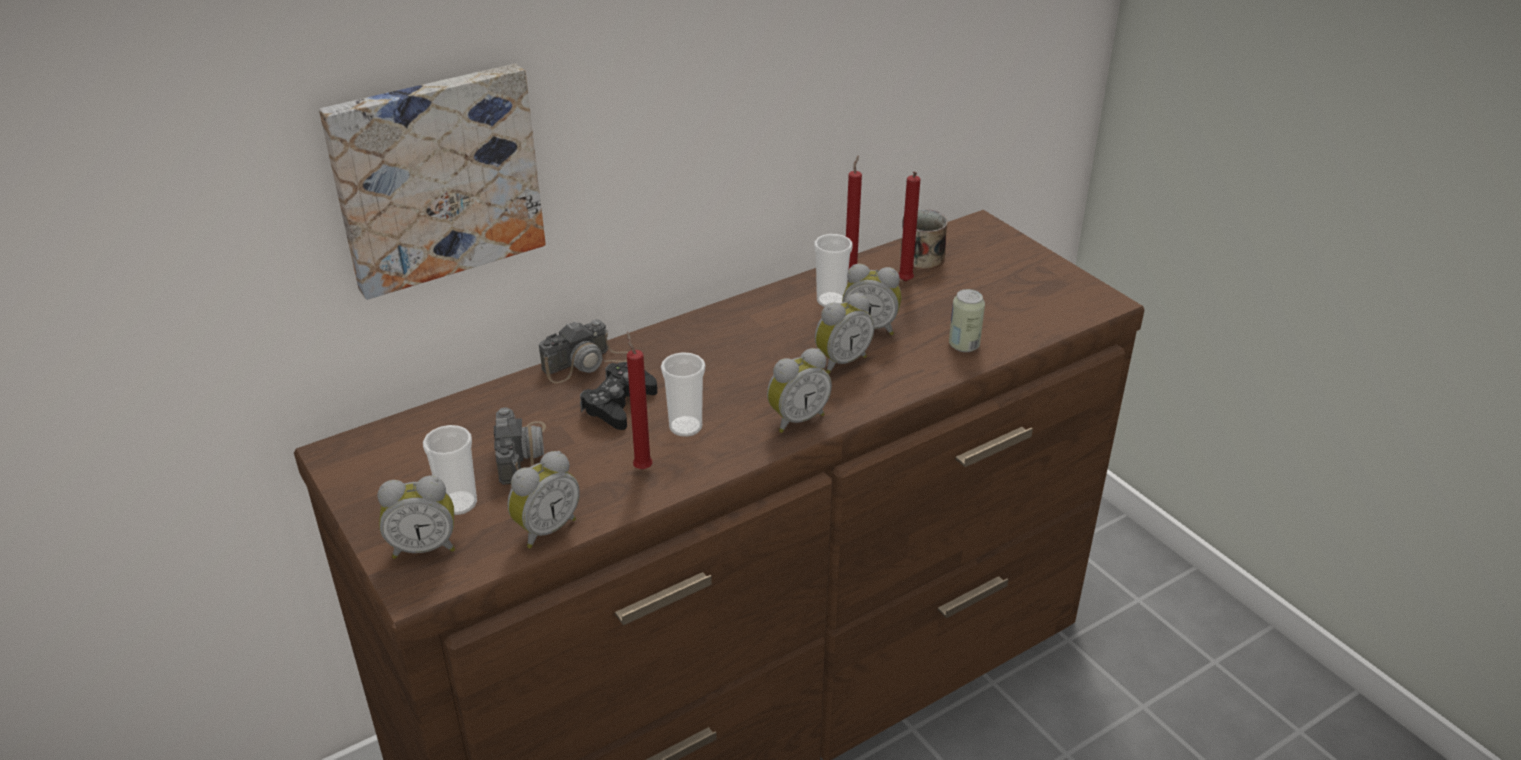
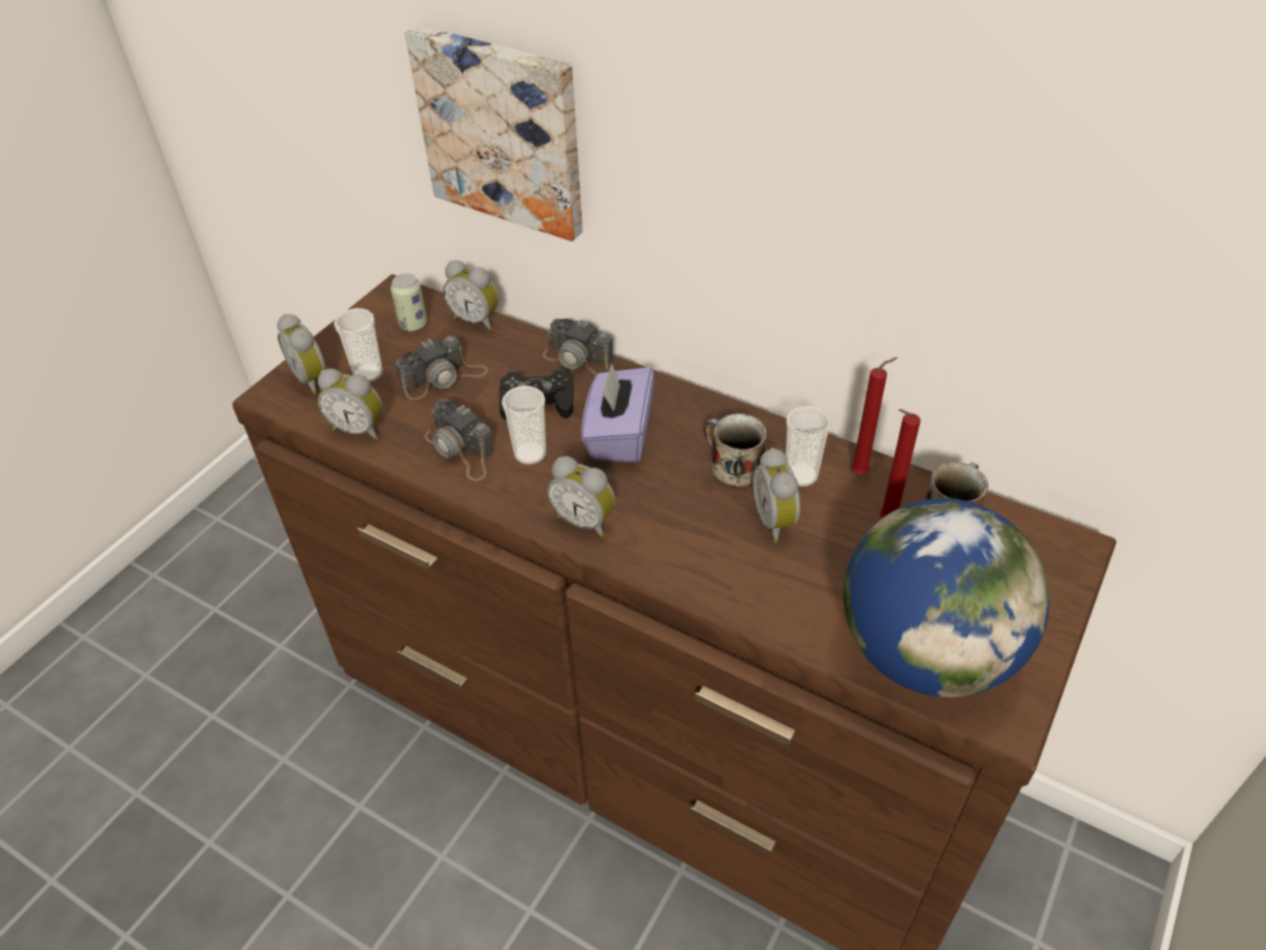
camera: 65 degrees right, 10 degrees up
red candle [627,332,652,469] -> camera [425,399,494,481]
alarm clock [815,293,874,374] -> alarm clock moved to [443,260,499,331]
can [949,289,985,352] -> can moved to [391,273,427,332]
none -> purple tissue box [581,363,654,463]
none -> mug [703,413,766,488]
none -> globe [843,498,1050,697]

